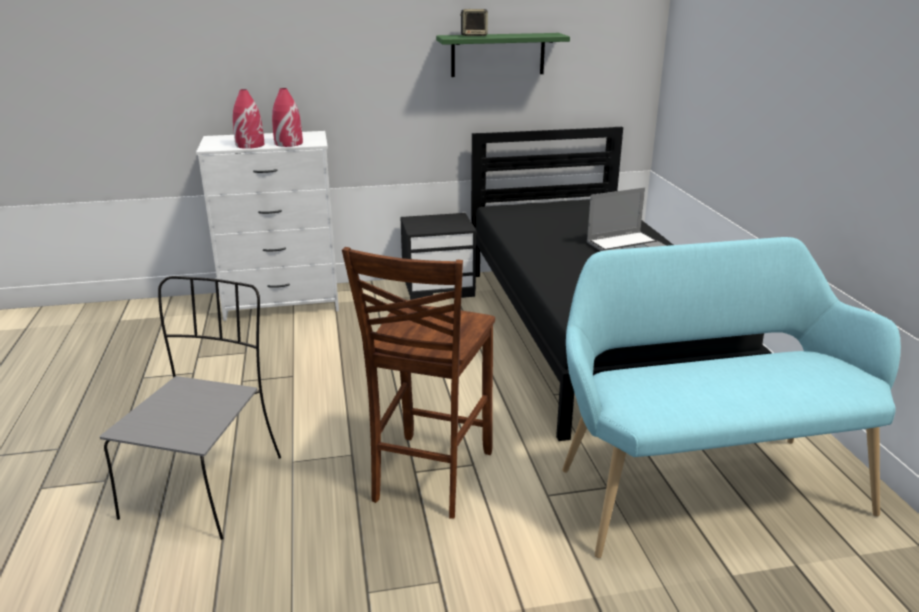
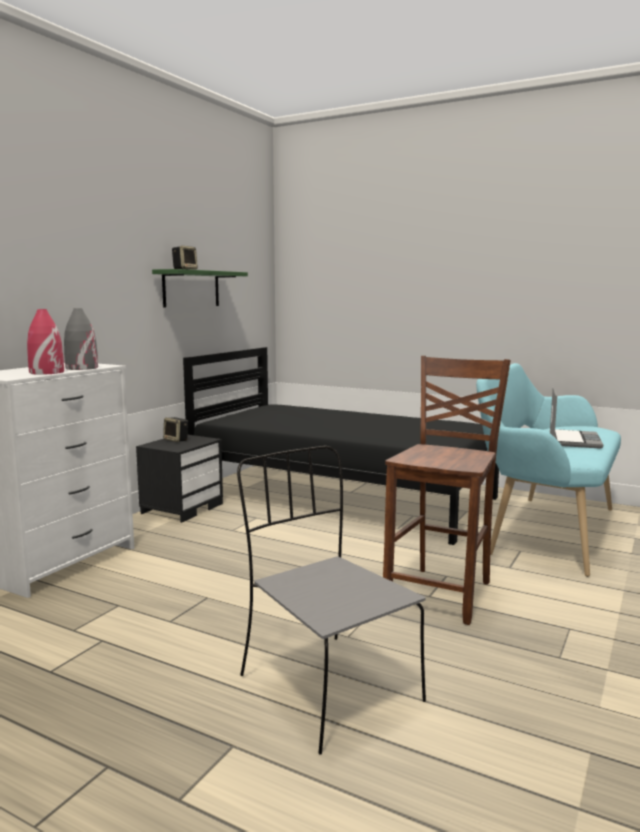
camera: 50 degrees left, 15 degrees down
red vase [272,88,303,147] -> grey vase [64,308,98,370]
brown chair [342,247,495,519] -> brown chair turned 120 degrees counterclockwise [383,356,511,625]
laptop [587,187,667,251] -> laptop moved to [550,387,603,449]
none -> speaker [163,417,188,442]

